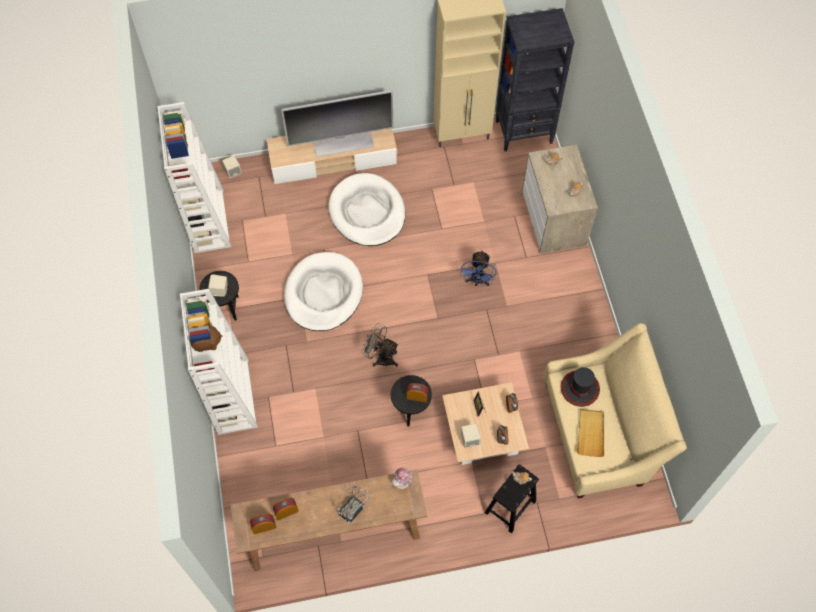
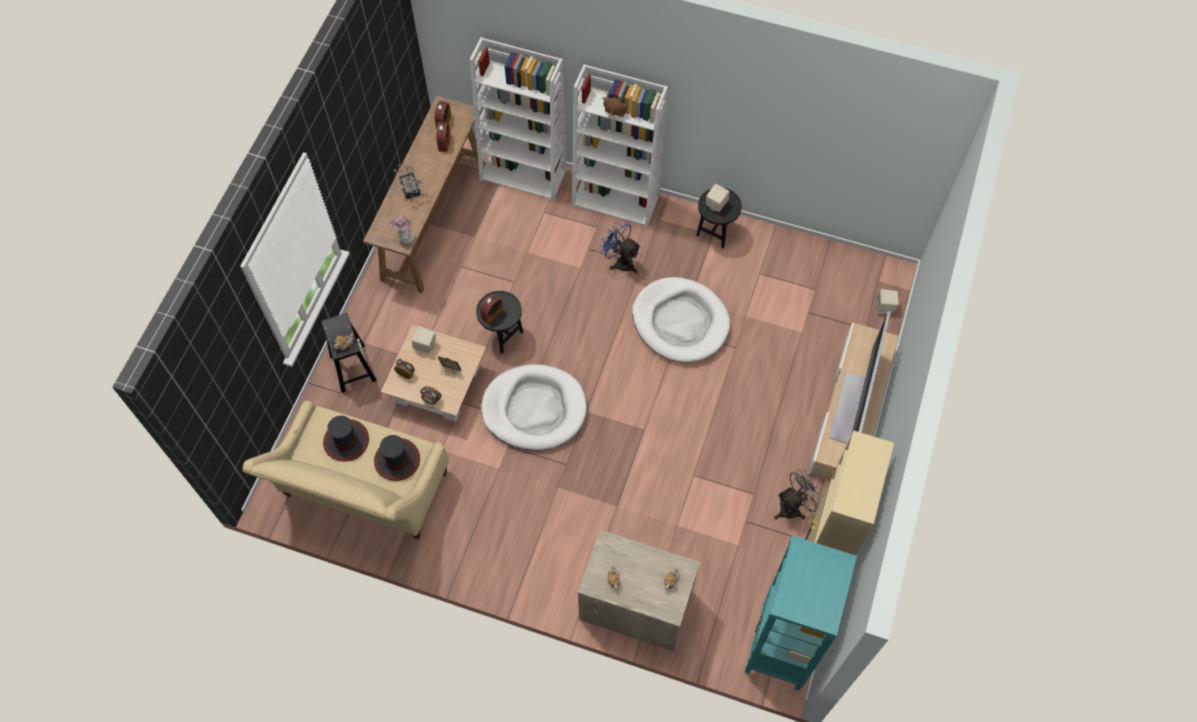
camera: 120 degrees right, 0 degrees up
white bookcase [157,102,231,253] -> white bookcase moved to [470,37,567,201]
white dog bed [329,173,405,246] -> white dog bed moved to [481,364,587,451]
grey fan [361,323,399,367] -> grey fan moved to [775,469,823,519]
blue fan [461,251,496,286] -> blue fan moved to [599,220,641,274]
black bookcase [496,8,575,151] -> turquoise bookcase [745,536,857,690]
beige tray [577,409,604,457] -> hat [323,416,369,462]

